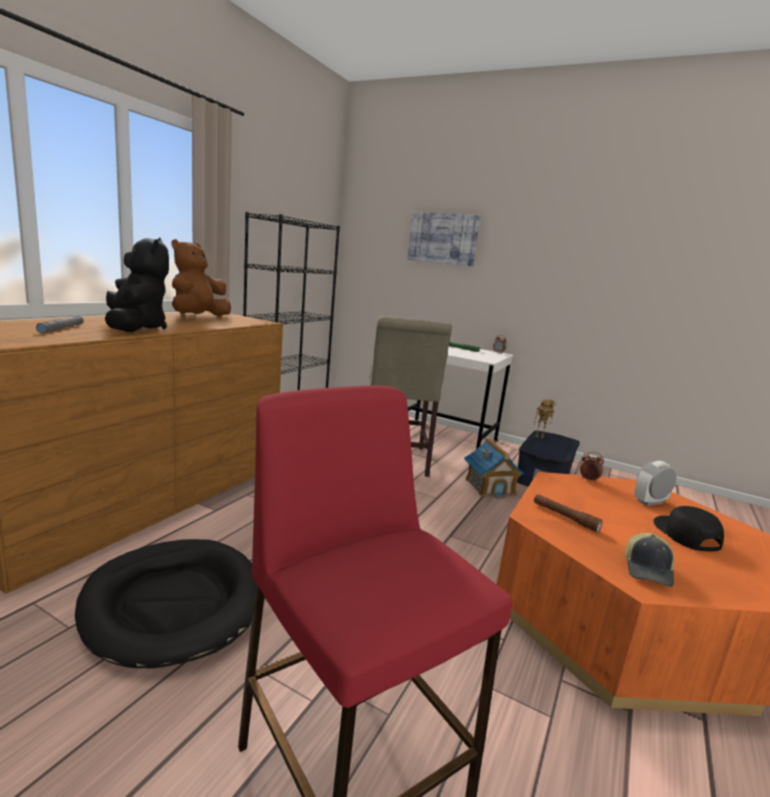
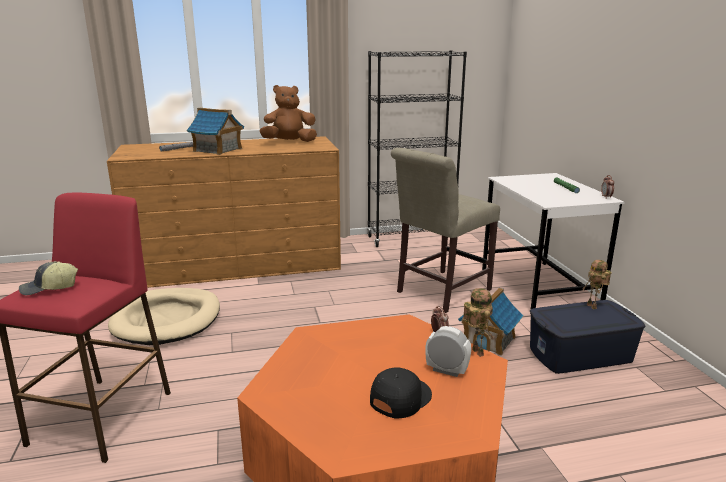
camera: 50 degrees right, 5 degrees up
black dog bed [75,539,256,669] -> beige dog bed [108,288,220,345]
black plush toy [105,238,169,332] -> toy house [187,108,244,155]
picture [408,212,481,267] -> none
brown flashlight [534,494,602,532] -> none
cap [625,533,674,587] -> cap moved to [19,261,78,295]
none -> toy robot [463,288,494,357]

